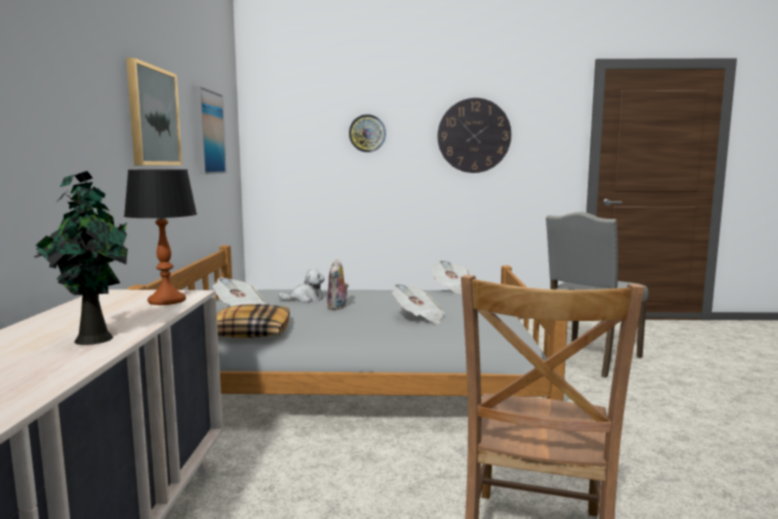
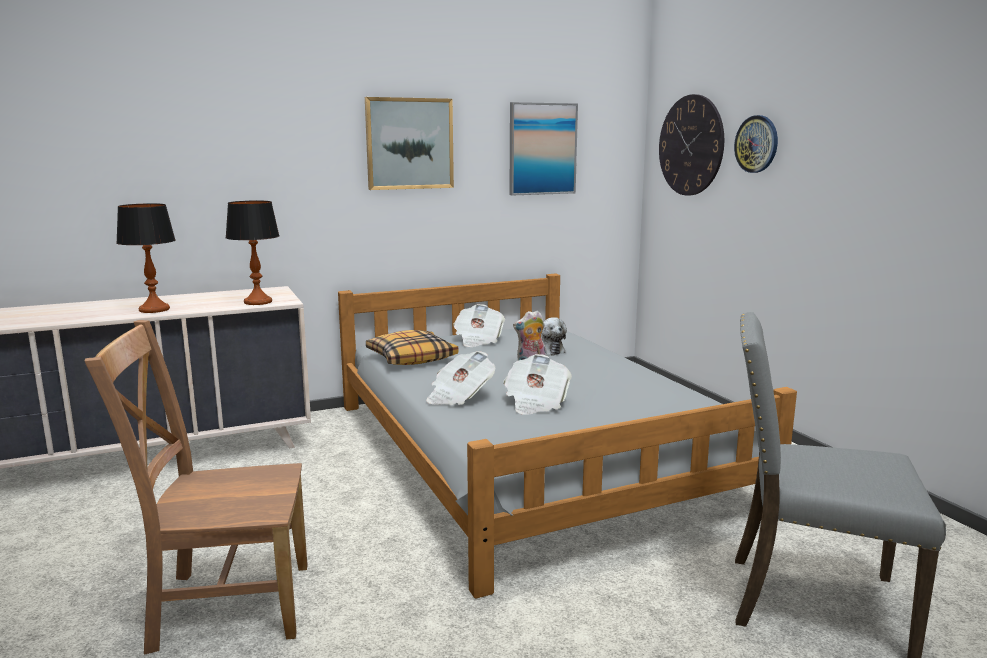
camera: 65 degrees right, 5 degrees up
potted plant [33,171,128,345] -> table lamp [116,203,176,313]
newspaper [432,260,471,294] -> newspaper moved to [426,351,495,405]
wall clock [438,98,511,173] -> wall clock moved to [659,94,724,196]

